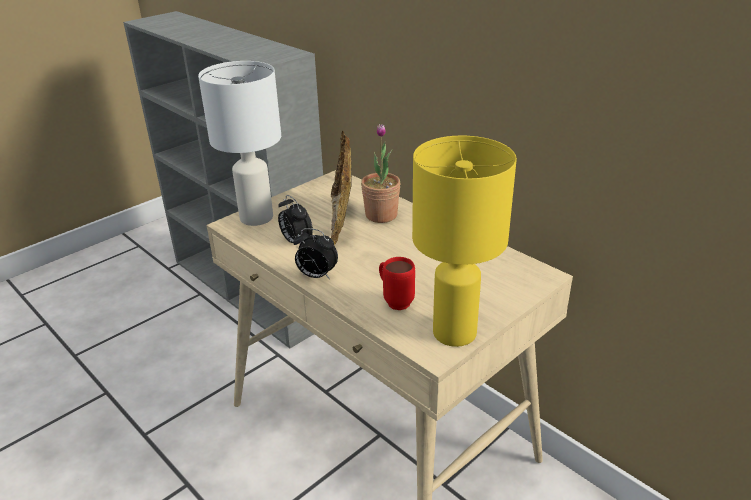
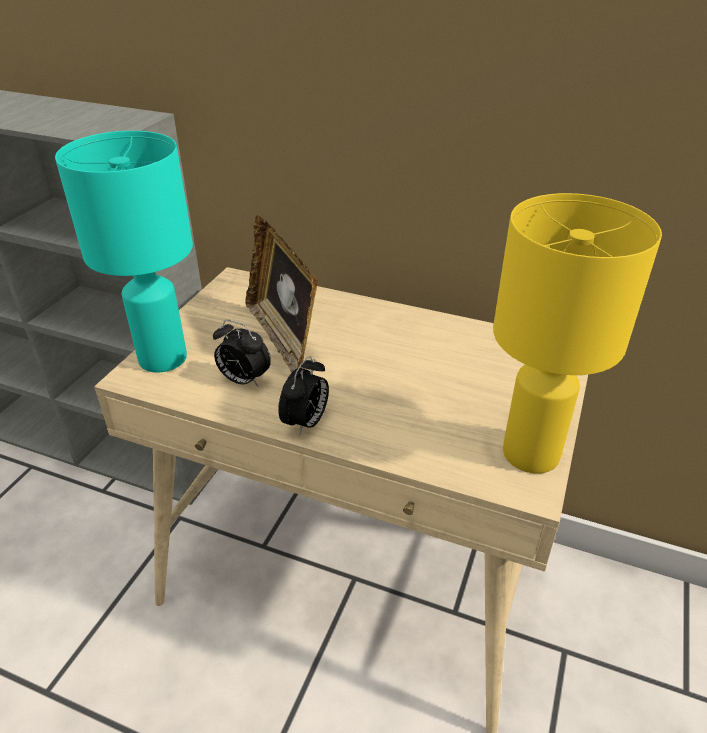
camera: 25 degrees left, 5 degrees up
white table lamp [198,61,281,226] -> turquoise table lamp [55,131,193,373]
alarm clock [293,228,338,279] -> alarm clock turned 60 degrees counterclockwise [278,356,329,436]
potted plant [361,124,401,223] -> none
red mug [379,257,415,310] -> none

